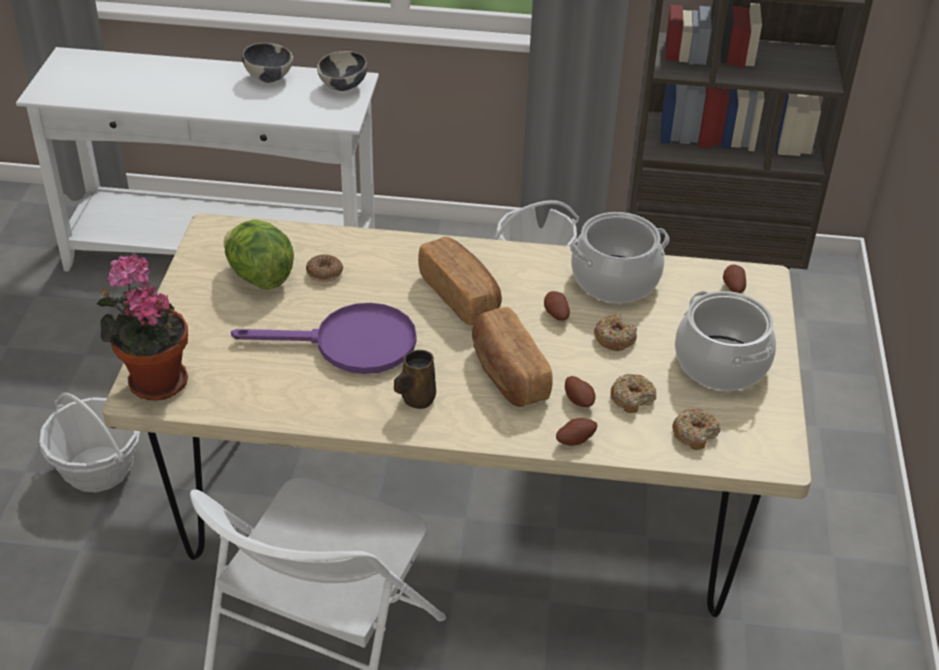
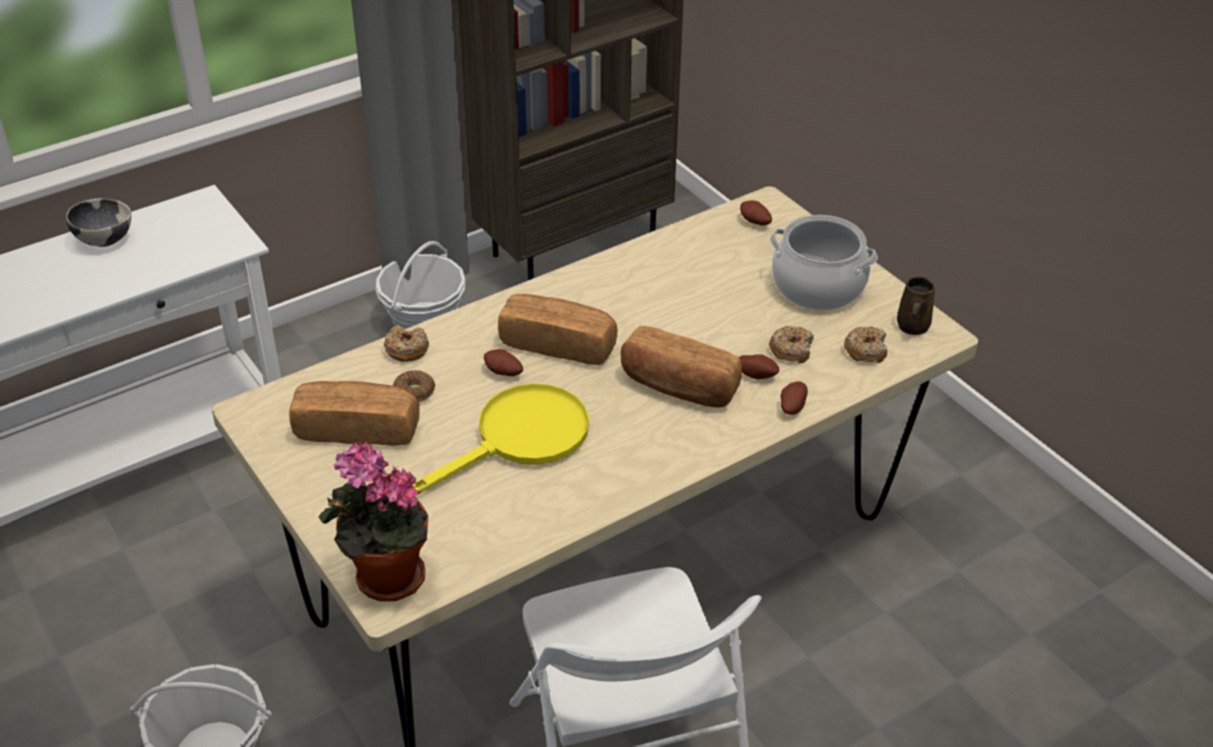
camera: 40 degrees left, 0 degrees up
lettuce [224,220,294,290] -> bread [289,381,420,446]
purple frying pan [231,303,417,374] -> yellow frying pan [413,383,589,495]
bowl [317,51,368,91] -> none
brown mug [394,350,436,409] -> brown mug moved to [897,276,935,335]
potato [544,291,570,321] -> potato moved to [484,349,523,376]
cooking pot [570,212,669,303] -> none
donut [594,314,637,351] -> donut moved to [383,325,429,361]

